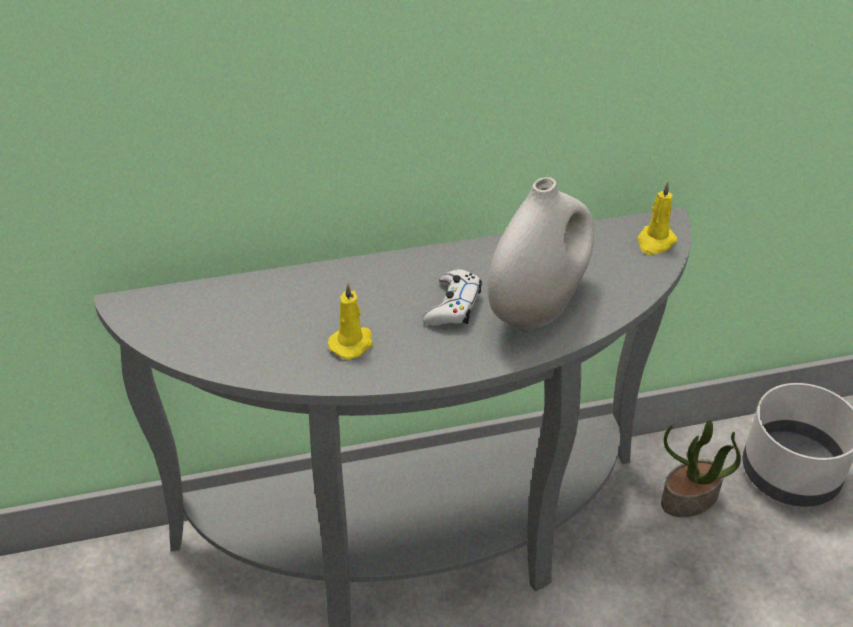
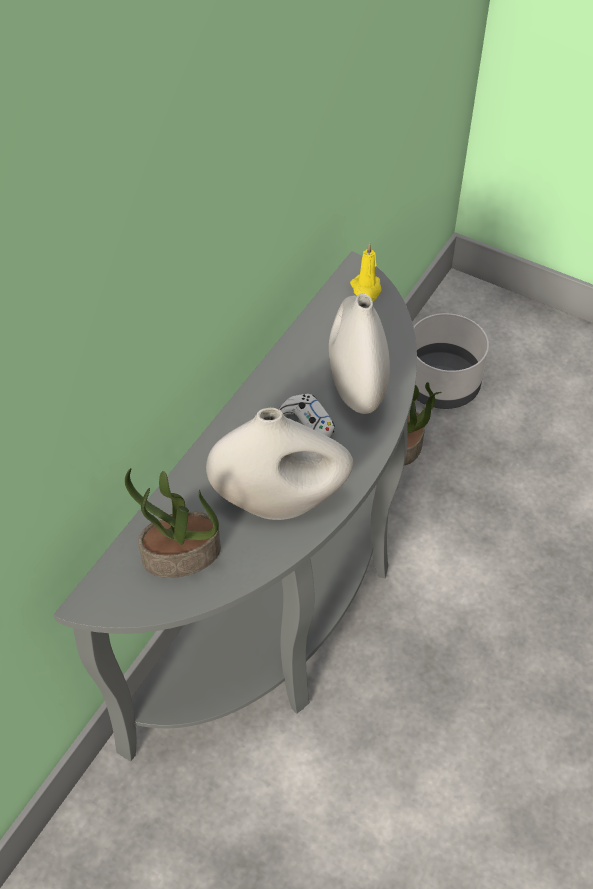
camera: 45 degrees left, 10 degrees up
yellow candle [328,283,373,359] -> white vase [206,408,353,520]
none -> potted plant [125,468,221,578]

